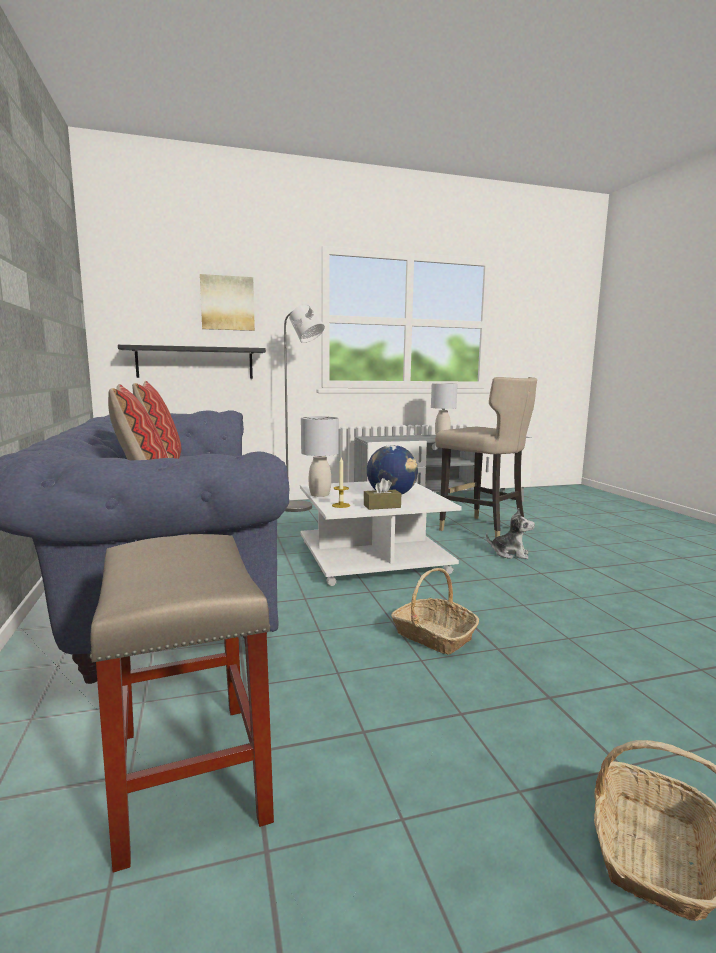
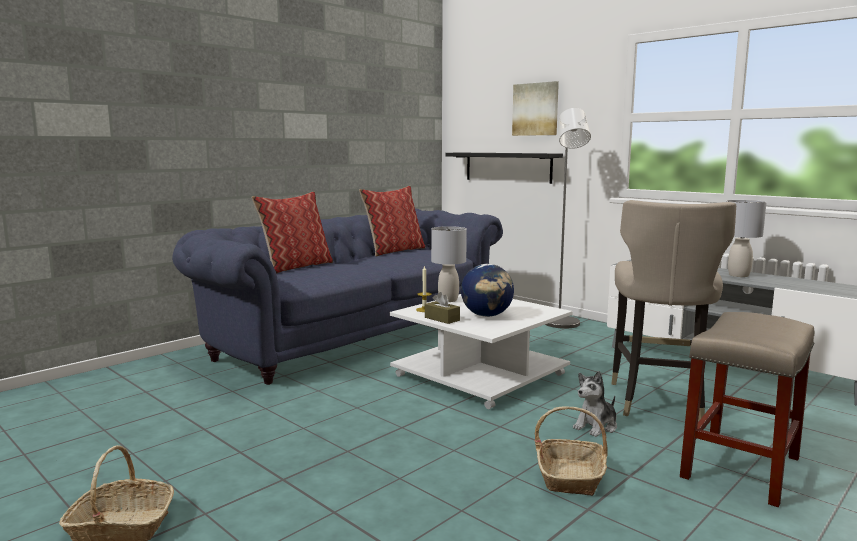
camera: 60 degrees right, 0 degrees up
beige stool [90,534,274,873] -> beige stool moved to [680,312,814,507]
basket [391,568,479,654] -> basket moved to [535,406,608,496]
plush toy [486,508,535,559] -> plush toy turned 60 degrees clockwise [573,371,617,437]

